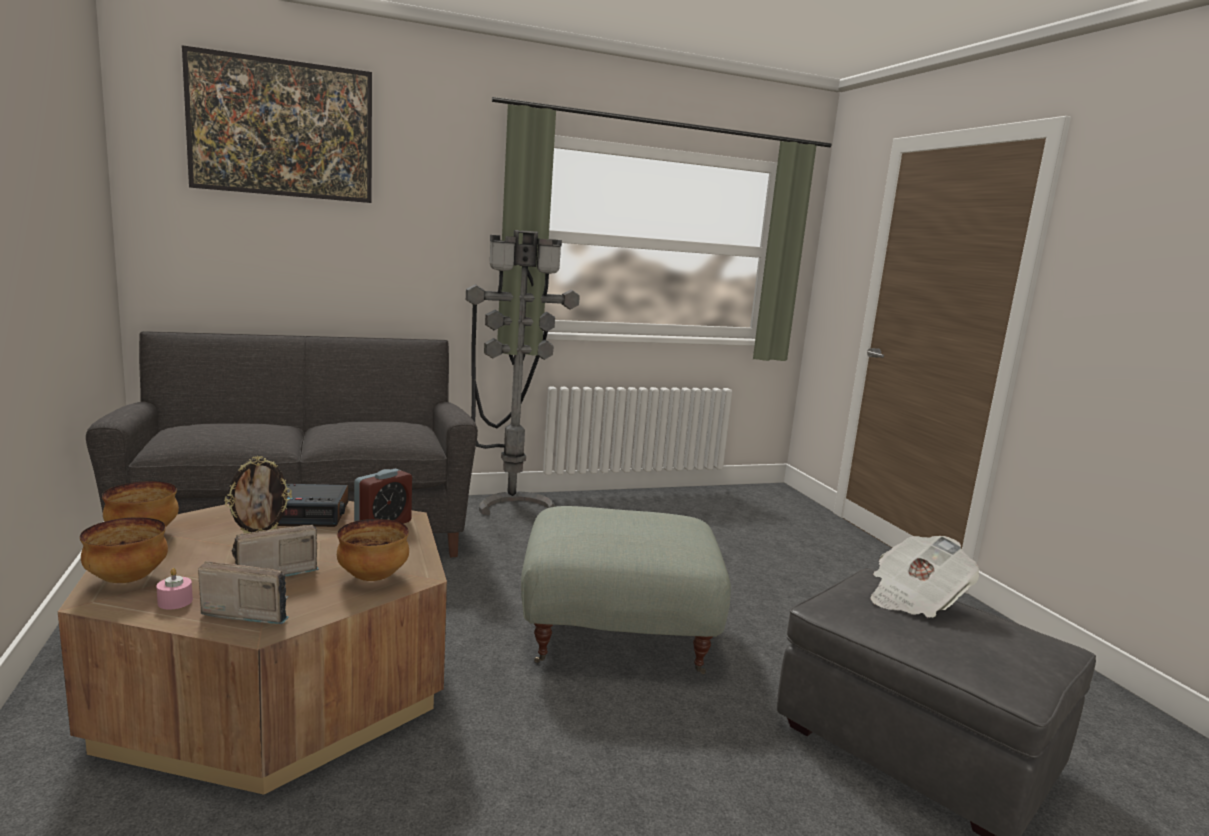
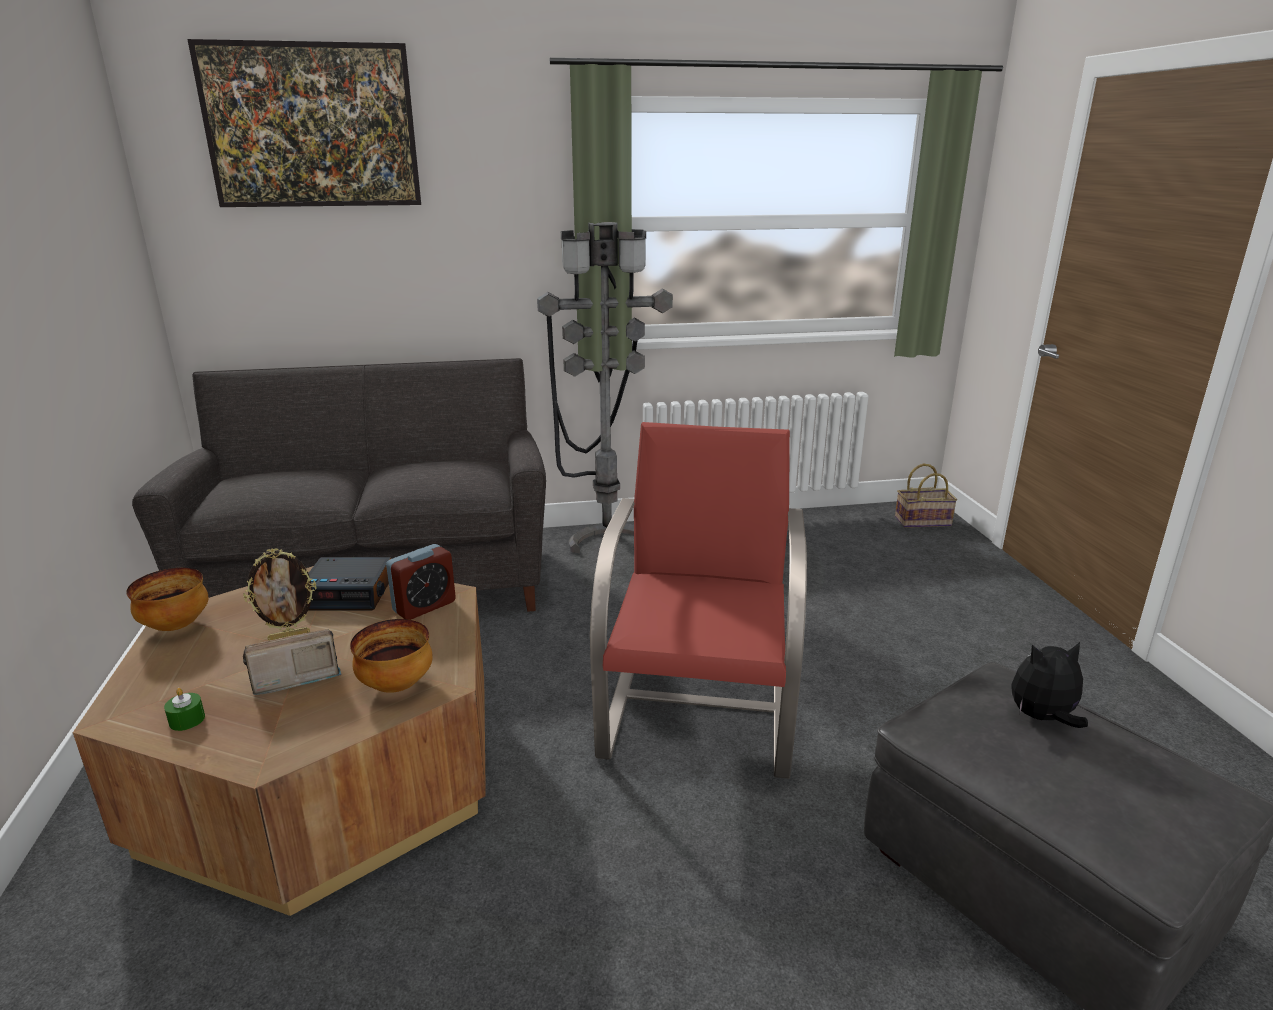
camera: 10 degrees right, 10 degrees up
bowl [80,517,168,583] -> none
pink candle [156,568,193,610] -> green candle [164,688,205,731]
radio [198,561,289,624] -> none
grey ottoman [521,506,731,674] -> red armchair [590,422,807,779]
newspaper [871,536,979,618] -> plush toy [1011,642,1088,728]
none -> basket [895,464,957,528]

